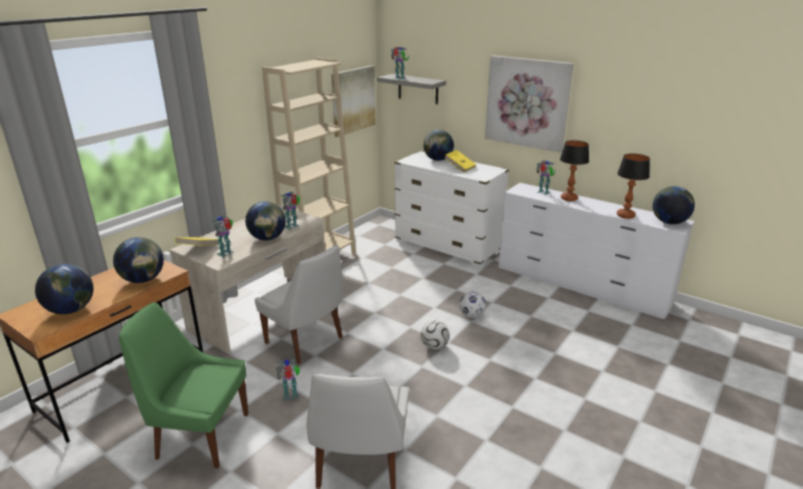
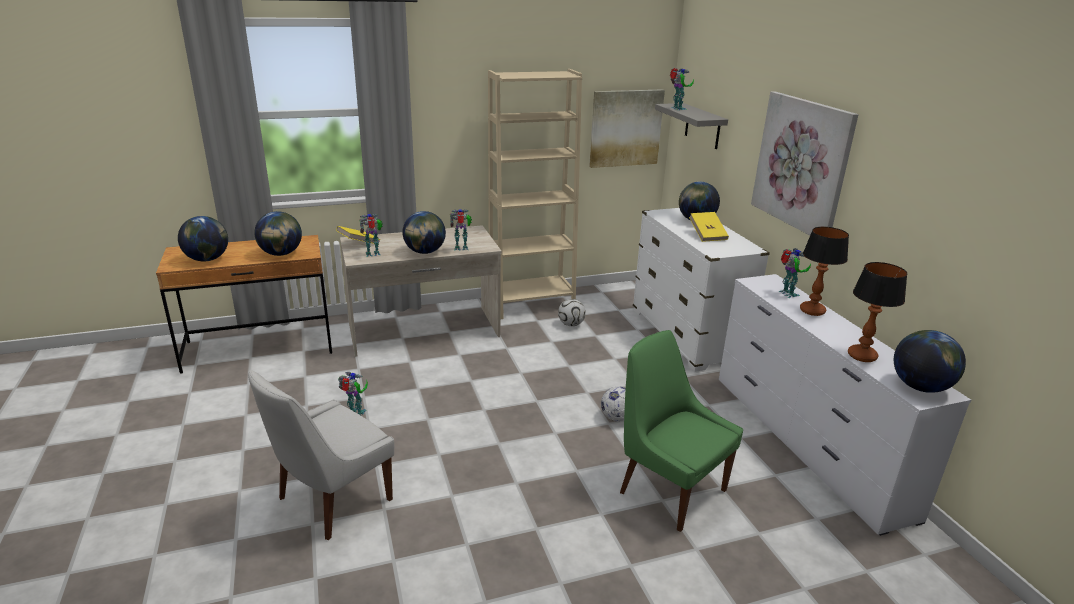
camera: 35 degrees right, 0 degrees up
green chair [119,302,248,468] -> green chair moved to [620,330,743,532]
white chair [255,245,343,364] -> none
football [421,320,450,350] -> football moved to [558,299,586,326]

